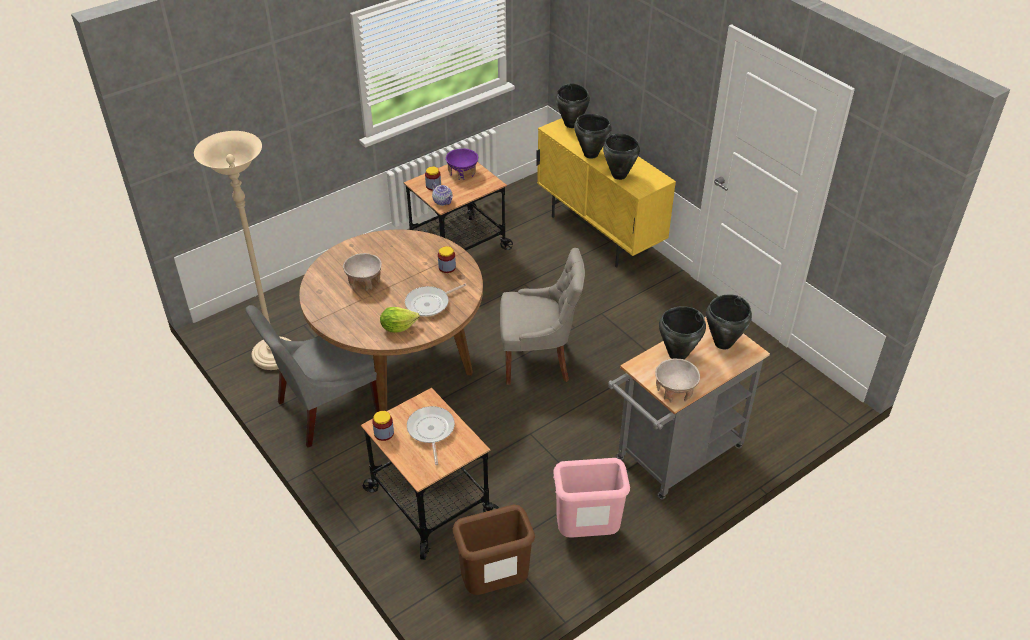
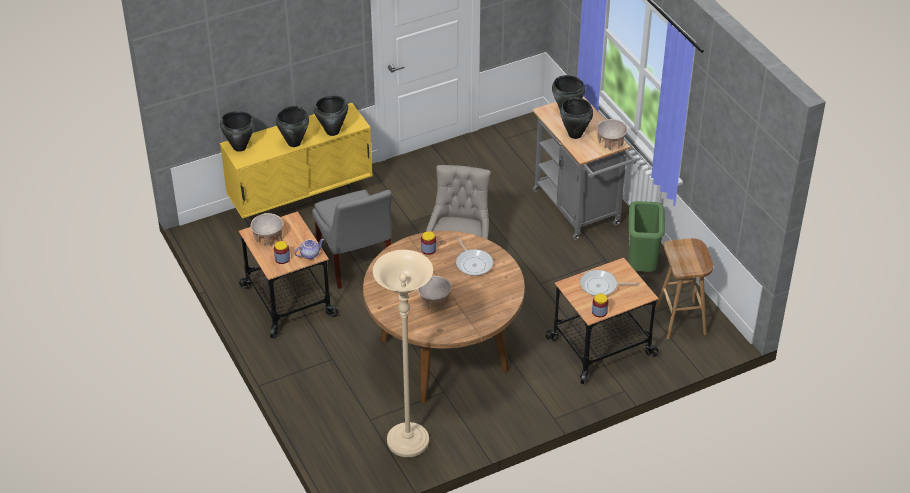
camera: 80 degrees left, 0 degrees up
grey chair [246,305,379,448] -> grey chair moved to [312,190,392,289]
lettuce [380,307,419,333] -> none
purple bowl [446,148,478,180] -> beige bowl [251,213,283,246]
brown trash can [453,504,535,595] -> brown stool [656,238,713,339]
pink trash can [553,458,630,538] -> green trash can [629,201,665,272]

